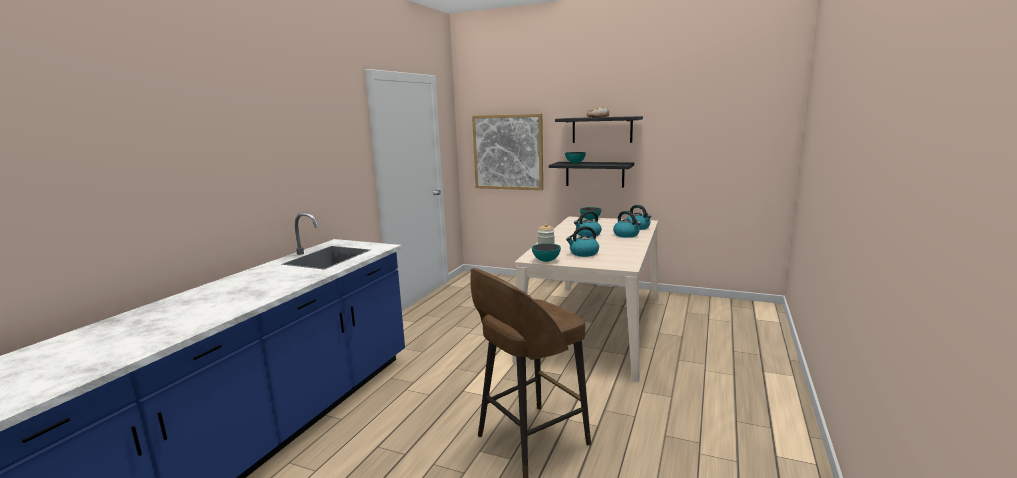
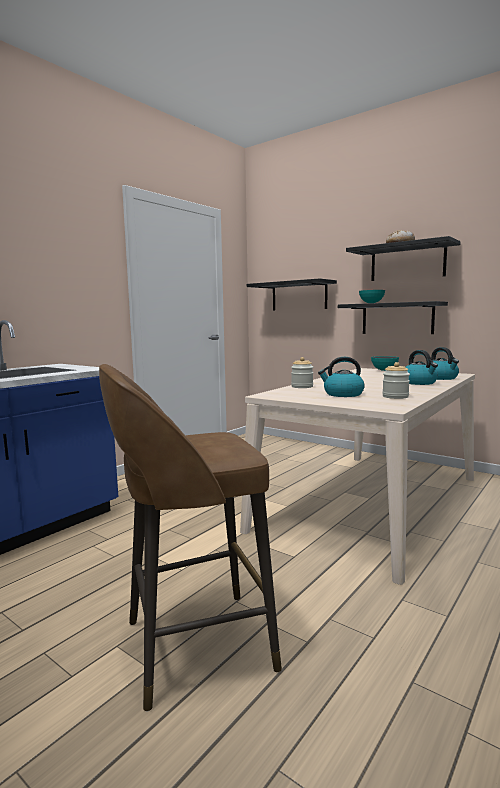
camera: 15 degrees right, 5 degrees down
picture [472,114,543,190] -> black shelf [247,278,337,311]
bowl [532,243,561,262] -> none
kettle [574,211,602,237] -> none
none -> jar [382,362,410,399]

